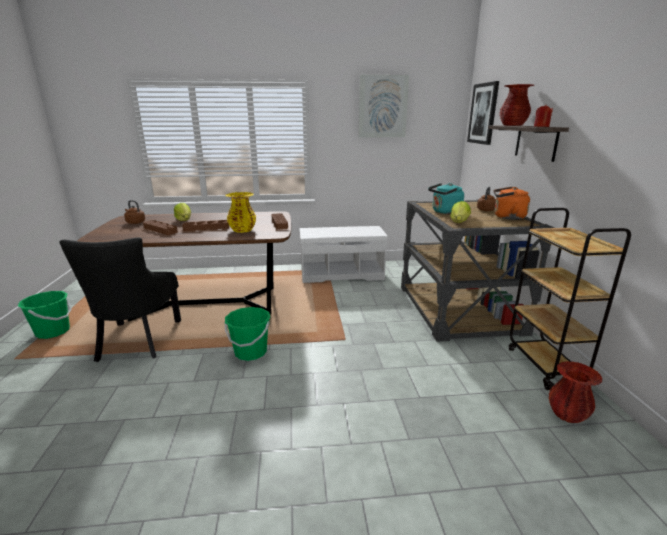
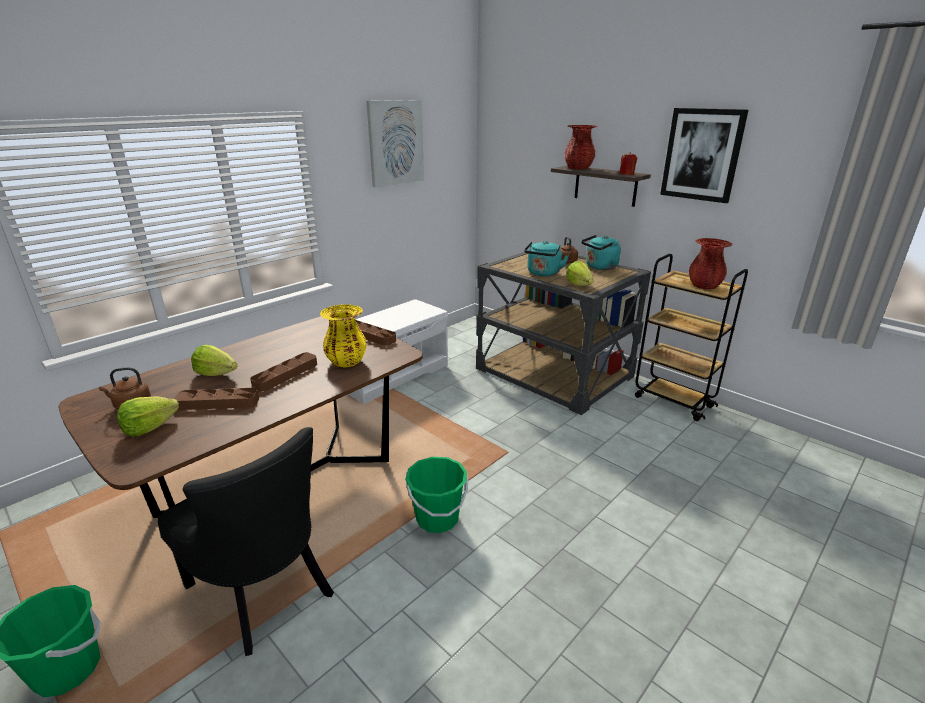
camera: 40 degrees left, 5 degrees up
picture [467,81,499,145] -> picture moved to [660,108,748,203]
orange kettle [494,187,530,220] -> turquoise kettle [581,235,621,270]
red vase [549,361,603,423] -> red vase moved to [689,238,733,289]
none -> lettuce [117,396,179,437]

